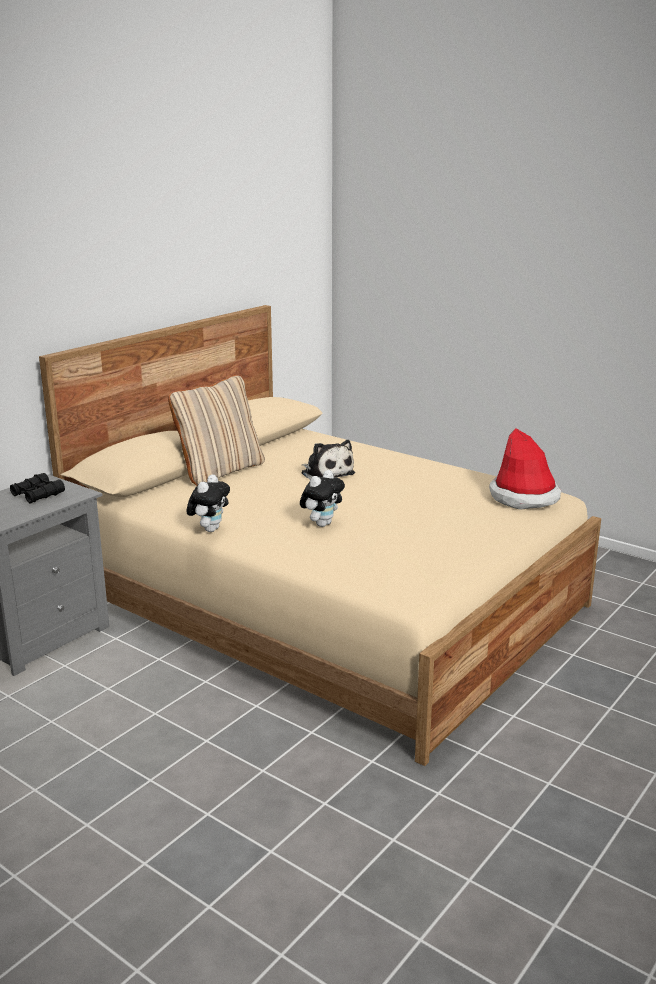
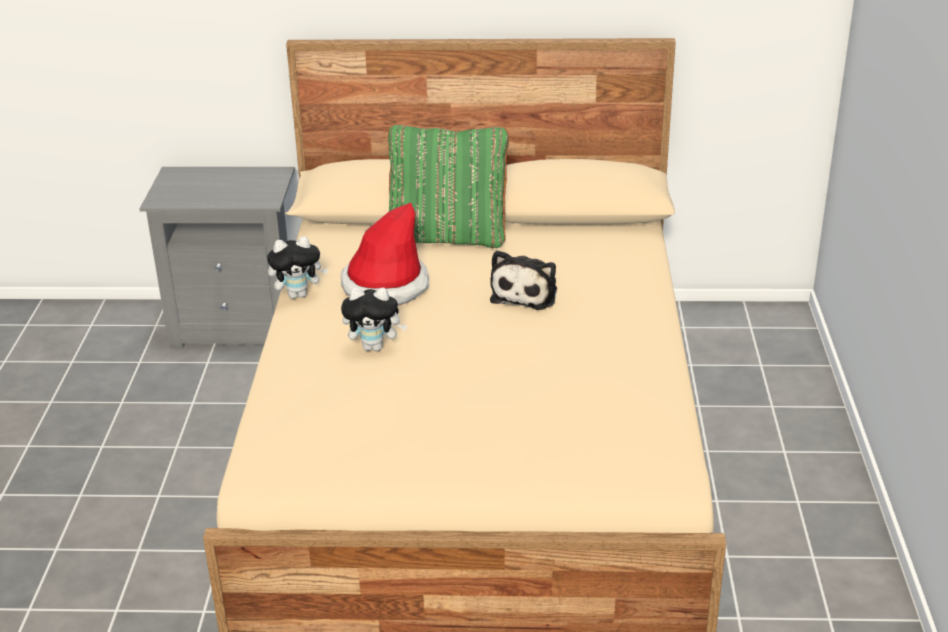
camera: 55 degrees right, 10 degrees up
black binoculars [10,473,65,503] -> none
beige pillow [168,375,265,486] -> green pillow [388,123,509,248]
hat [489,428,561,510] -> hat moved to [340,203,429,305]

